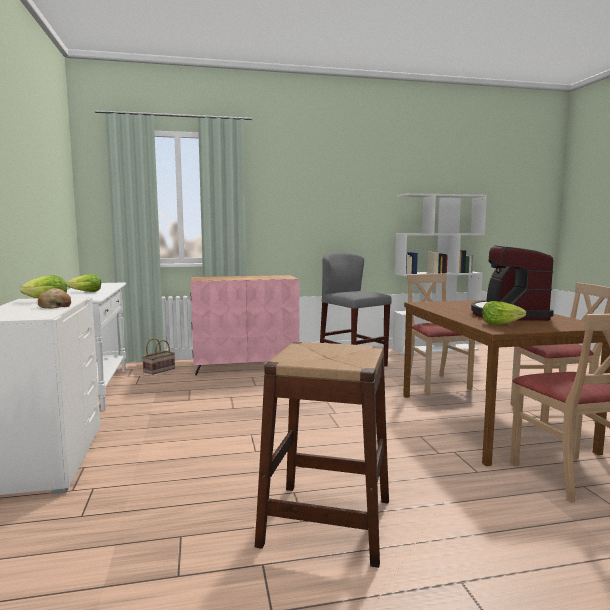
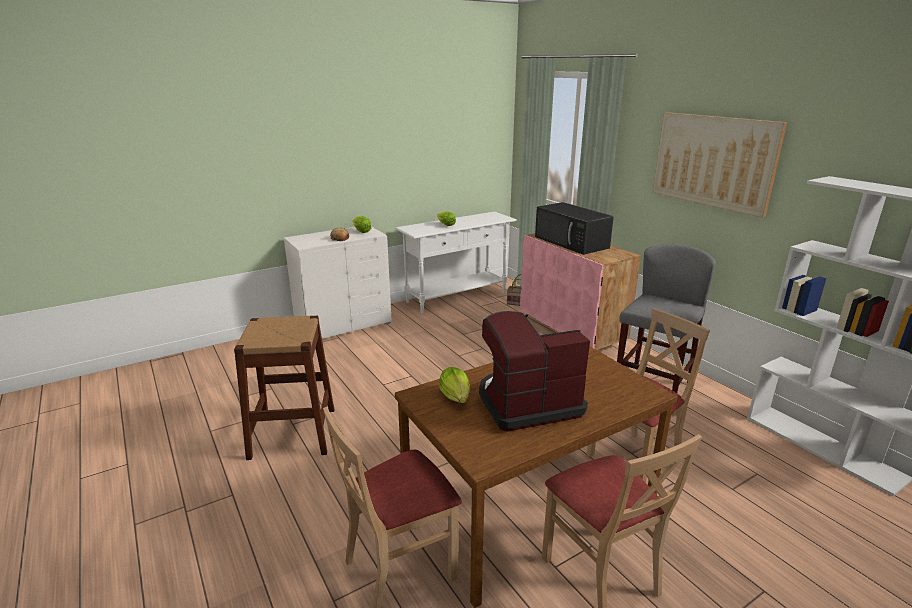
camera: 70 degrees right, 15 degrees up
none -> black microwave [535,202,614,255]
none -> picture [652,112,787,218]

